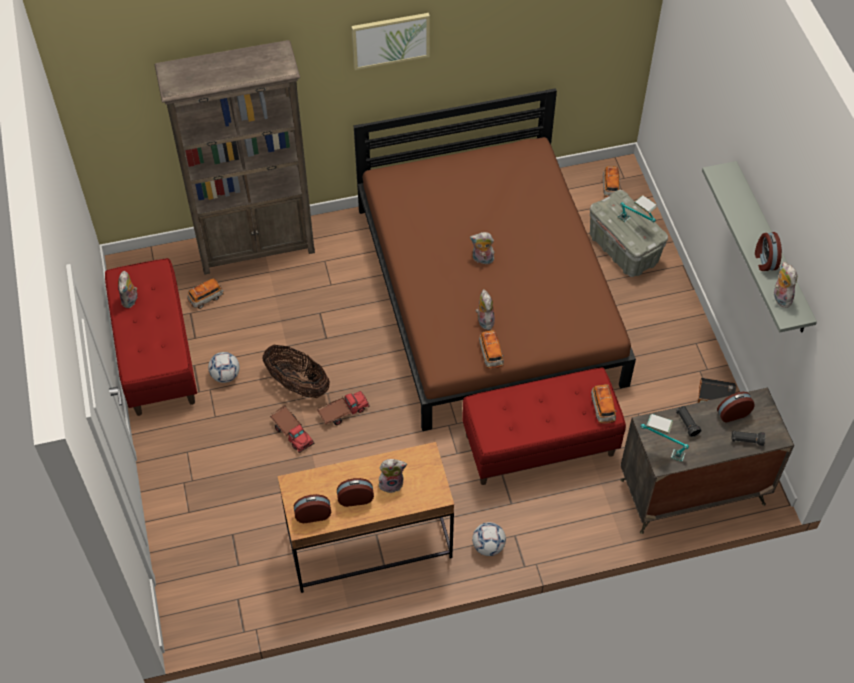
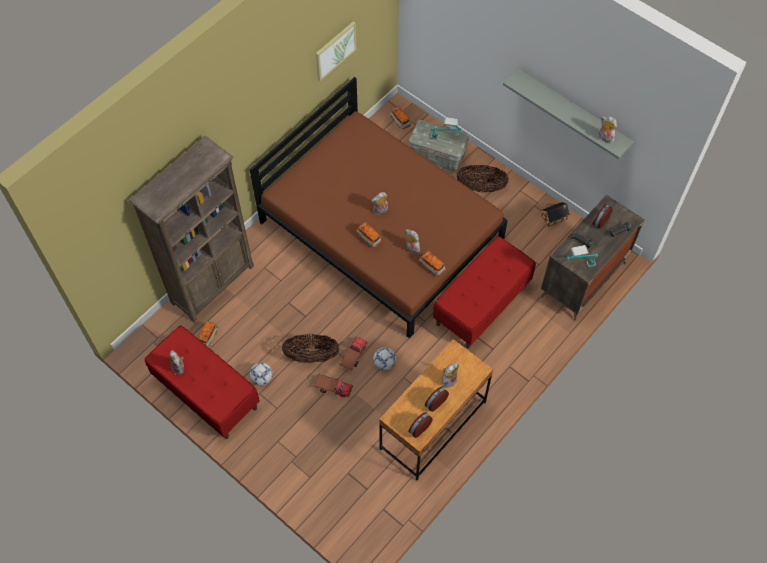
camera: 35 degrees left, 5 degrees up
picture [351,13,430,70] -> picture moved to [316,21,356,81]
football [472,522,506,556] -> football moved to [373,347,396,370]
toy car [591,384,617,424] -> toy car moved to [357,222,382,248]
alarm clock [755,232,782,271] -> none
none -> basket [457,165,509,192]

